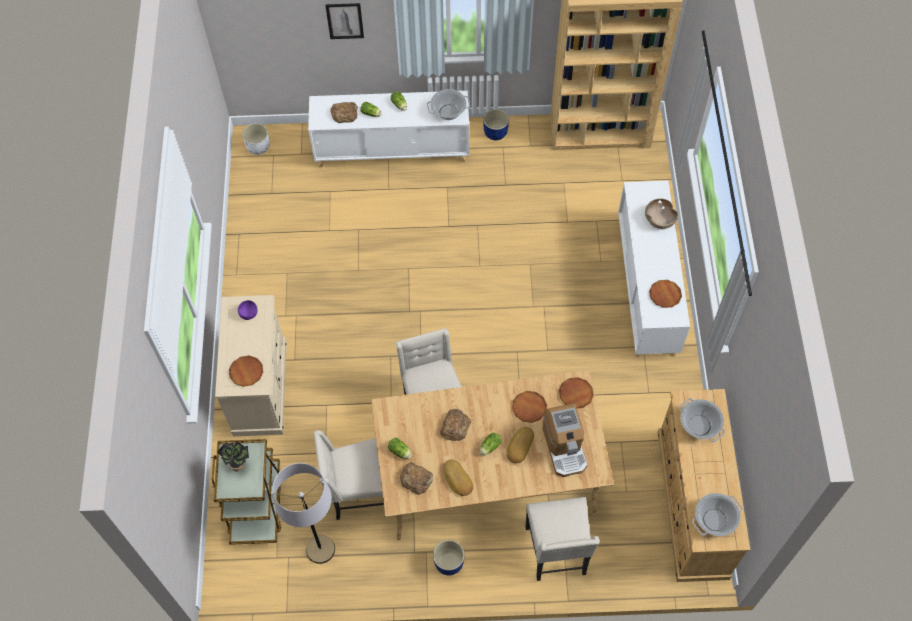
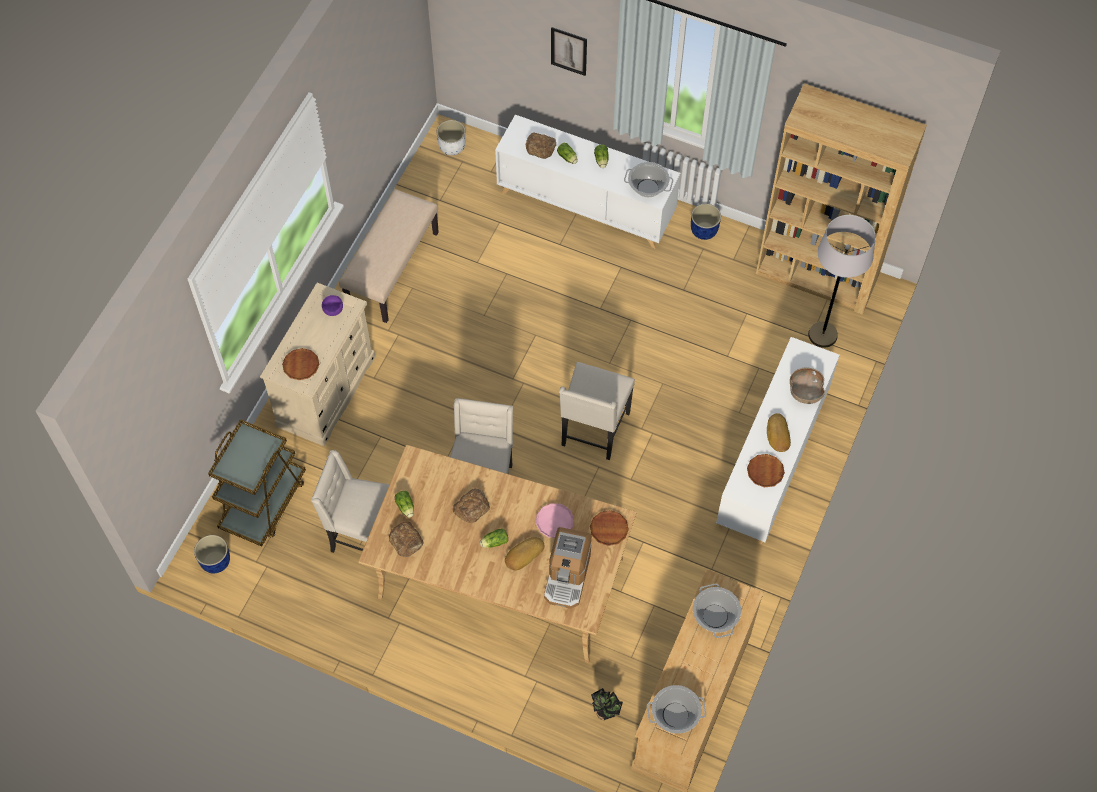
camera: 25 degrees right, 0 degrees up
potted plant [217,441,249,471] -> potted plant moved to [591,688,623,720]
grey floor lamp [273,463,335,564] -> grey floor lamp moved to [808,215,876,348]
blue planter [433,540,464,575] -> blue planter moved to [194,535,230,574]
bread [443,459,473,496] -> bread moved to [767,413,791,452]
brown plate [512,391,547,423] -> pink plate [536,503,574,538]
beige chair [525,497,599,581] -> beige chair moved to [559,362,635,460]
none -> beige bench [339,189,439,323]

